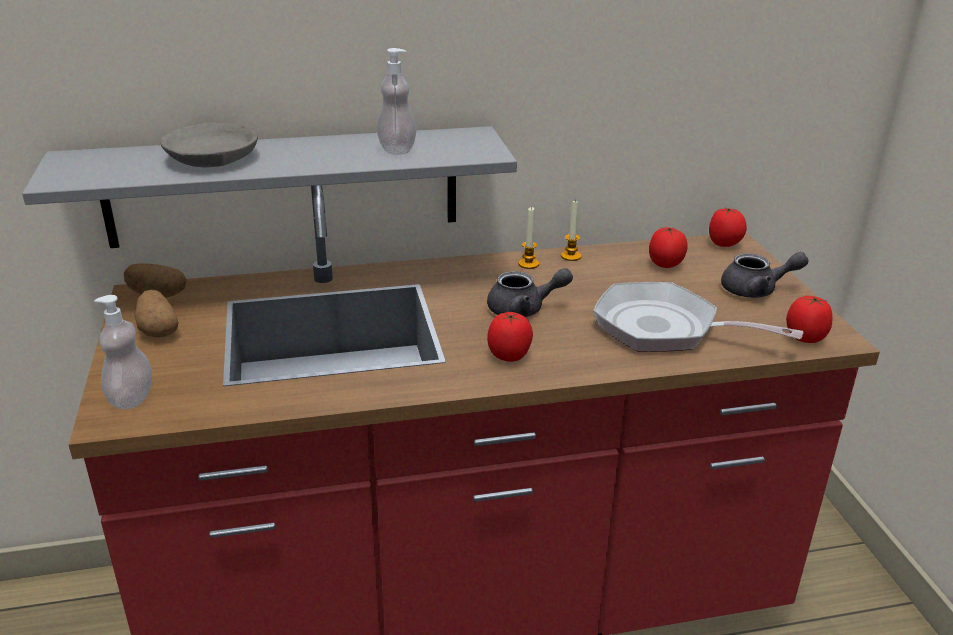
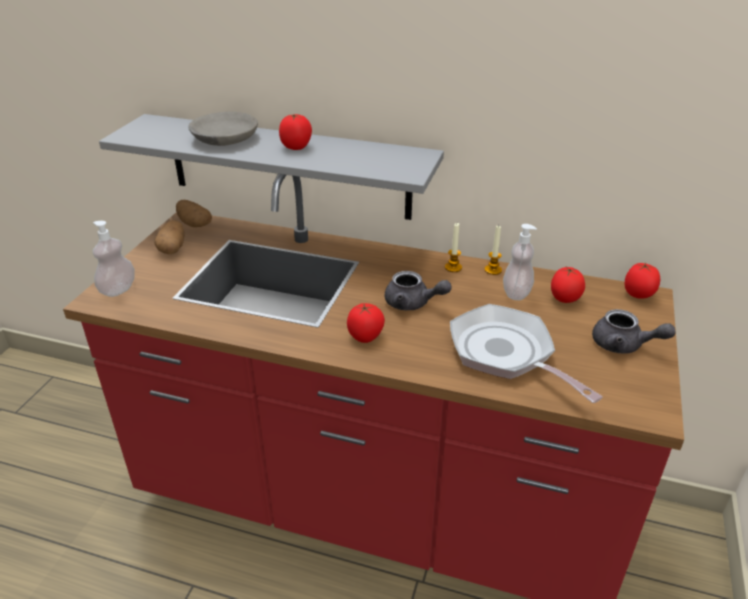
camera: 30 degrees right, 5 degrees up
soap dispenser [376,48,416,155] -> soap dispenser moved to [503,224,537,300]
tomato [786,296,832,343] -> tomato moved to [279,114,312,150]

